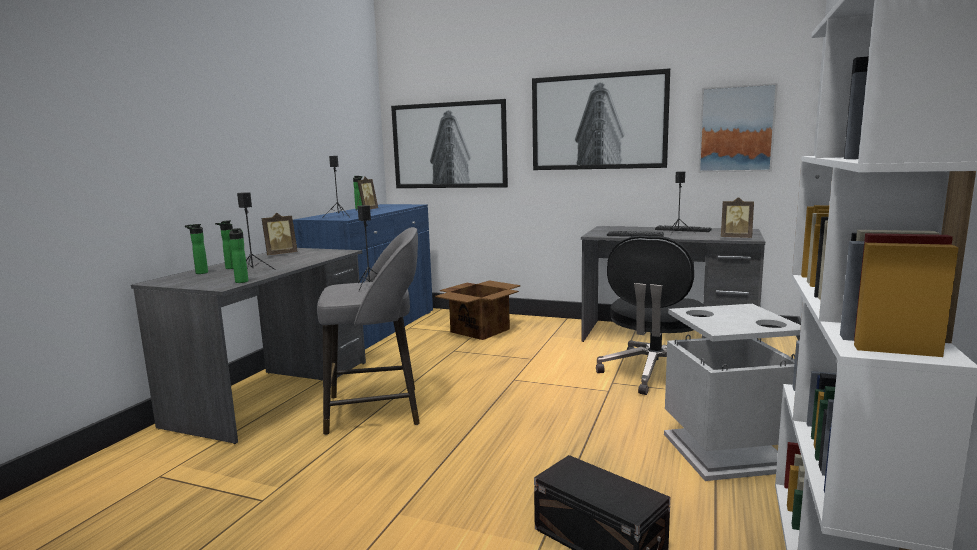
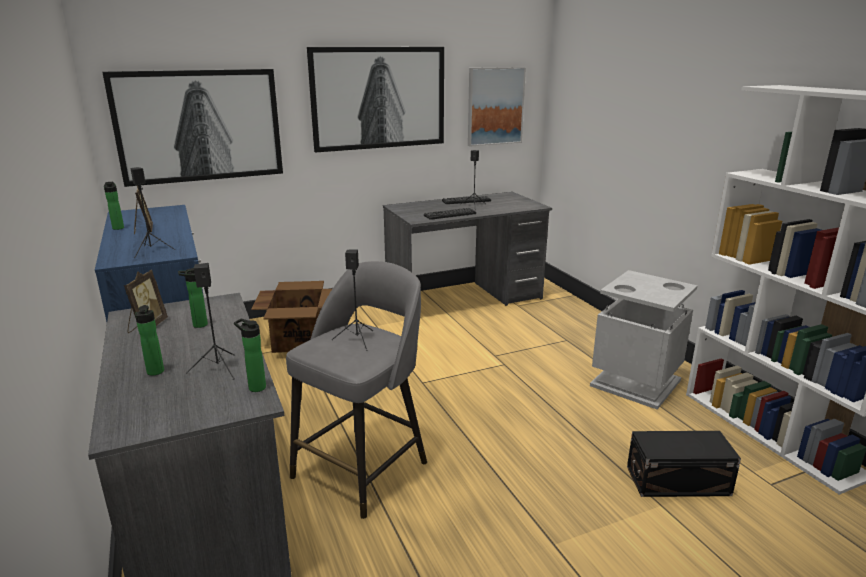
camera: 45 degrees left, 10 degrees up
bottle [185,224,208,274] -> bottle moved to [178,268,208,328]
black office chair [596,235,706,395] -> none
picture frame [721,197,754,238] -> none

